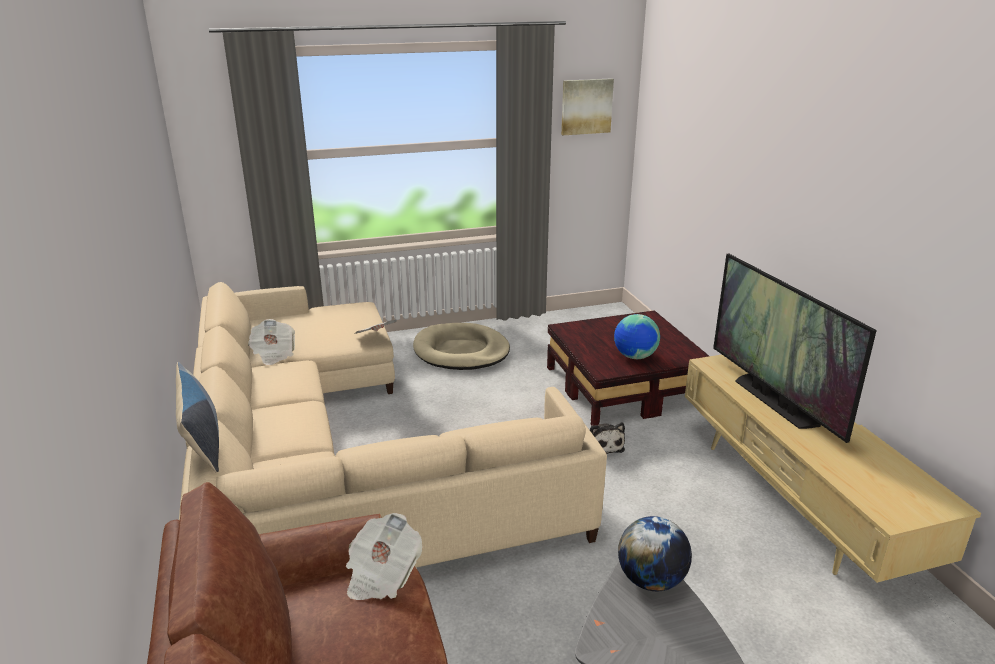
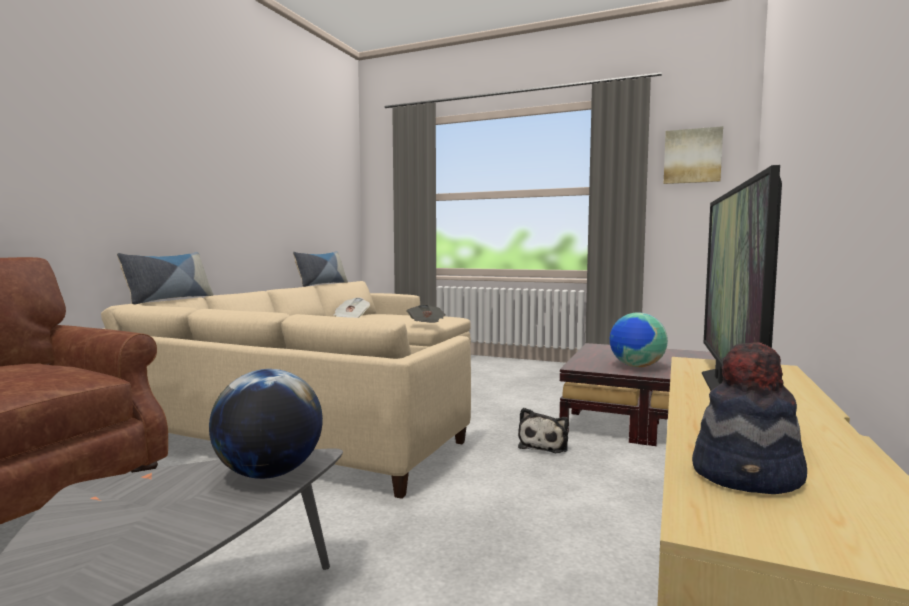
camera: 40 degrees right, 20 degrees down
newspaper [346,513,423,600] -> none
beige dog bed [413,323,510,370] -> none
none -> pillow [293,251,348,287]
none -> hat [692,342,807,494]

